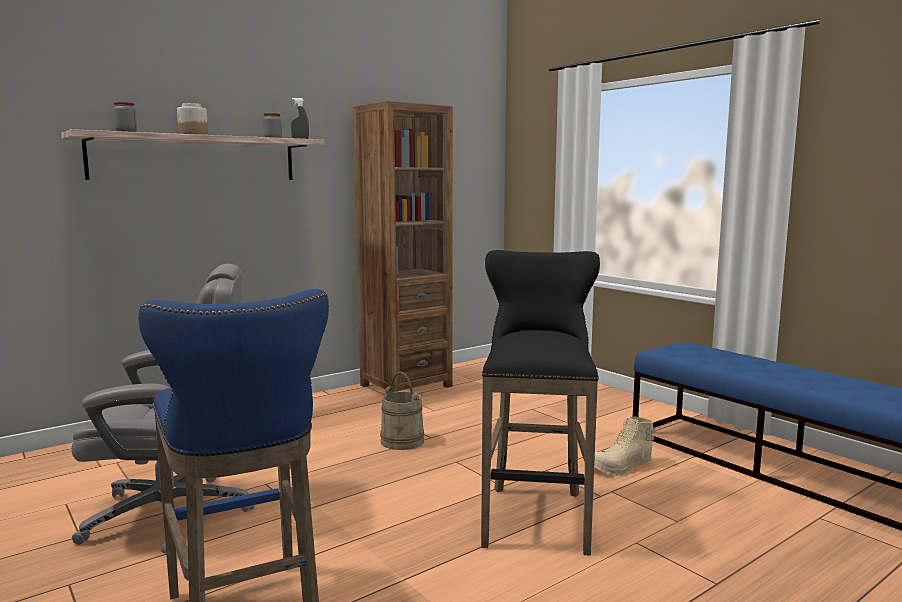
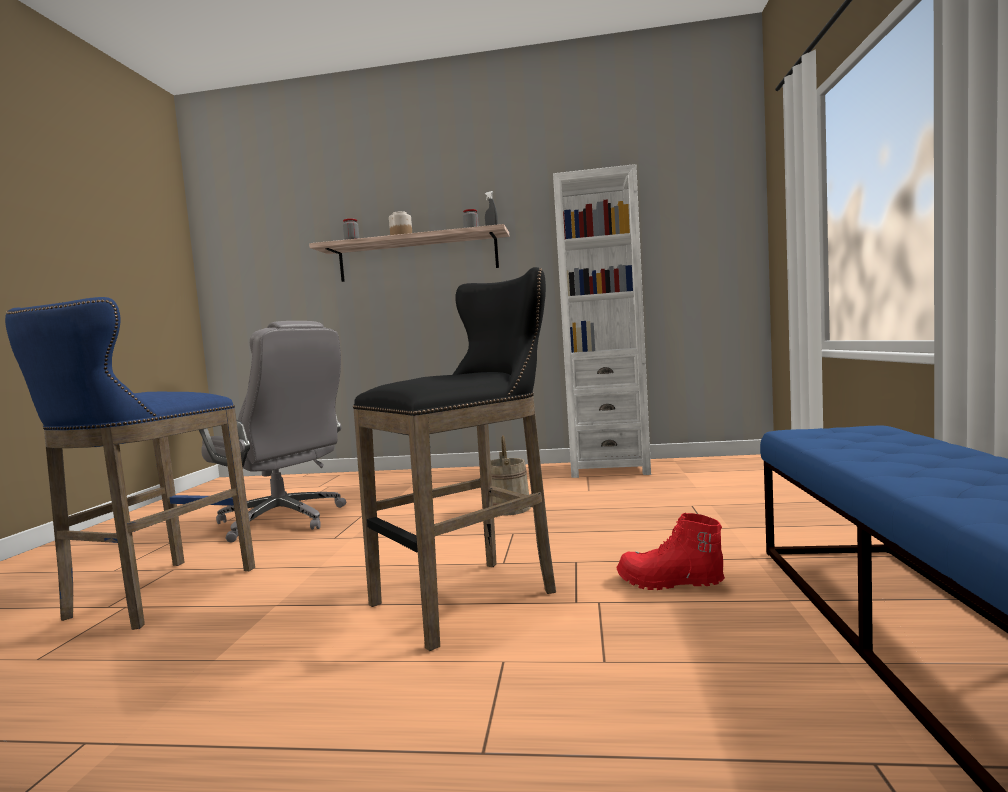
camera: 45 degrees right, 5 degrees down
brown bookcase [353,101,453,392] -> white bookcase [553,164,651,478]
beige boot [594,416,656,476] -> red boot [617,513,725,590]

